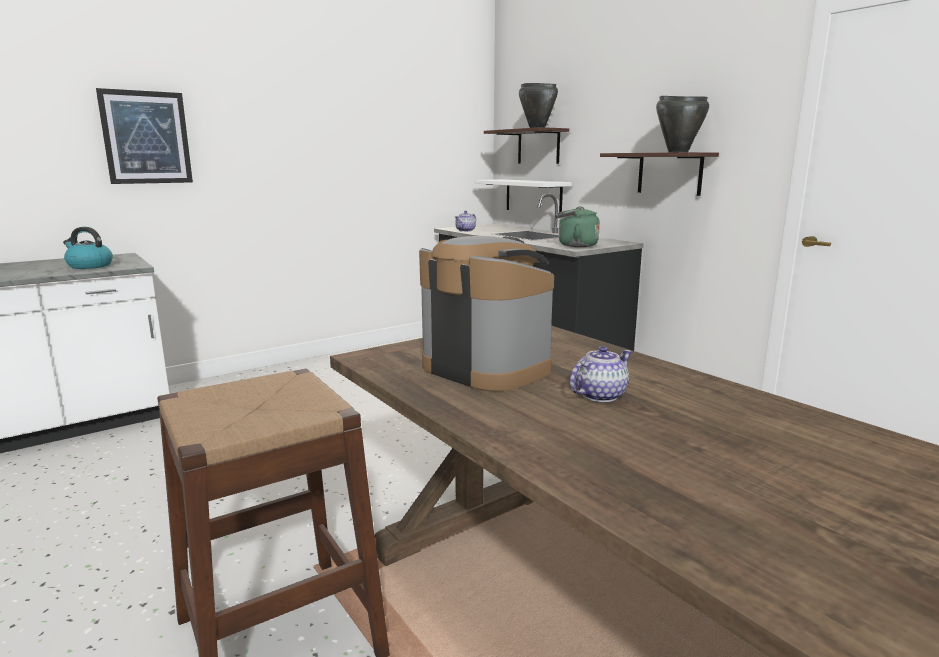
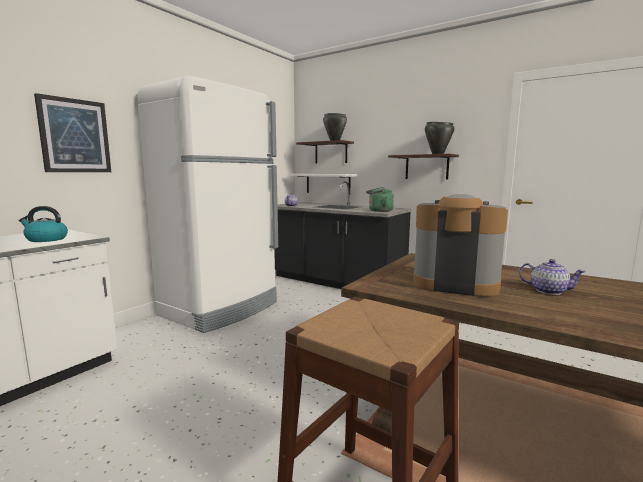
camera: 20 degrees left, 5 degrees down
teapot [569,346,632,402] -> teapot turned 90 degrees clockwise [519,259,586,295]
none -> white fridge [138,76,278,333]

